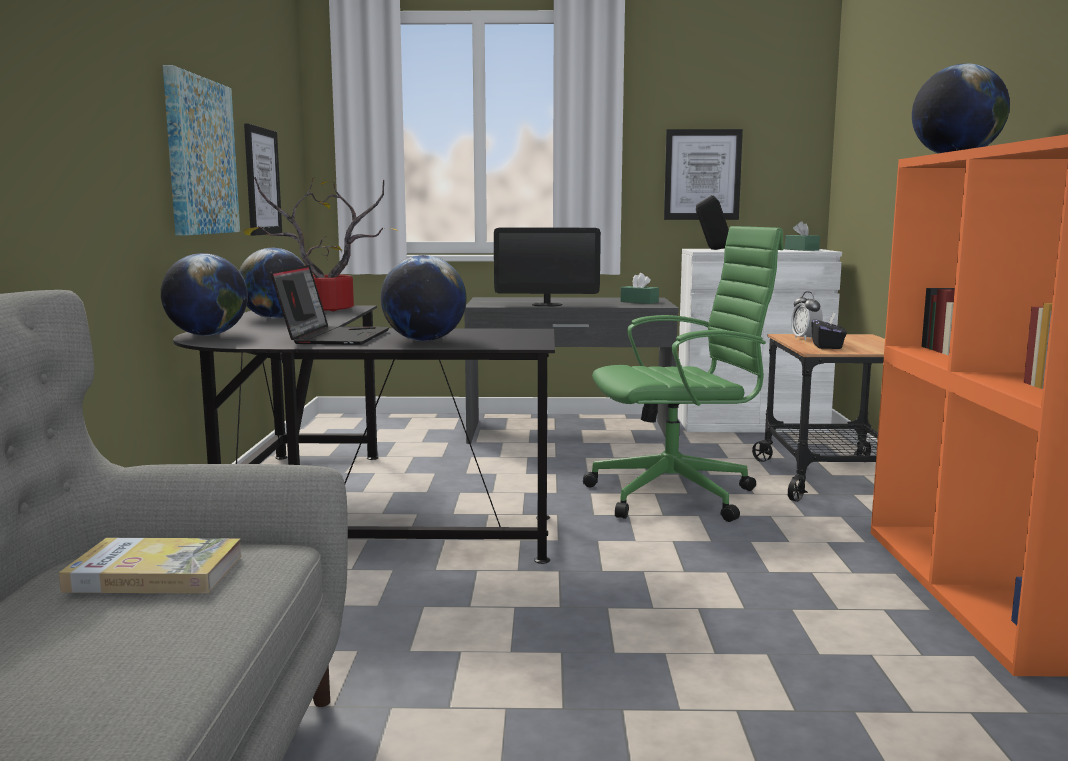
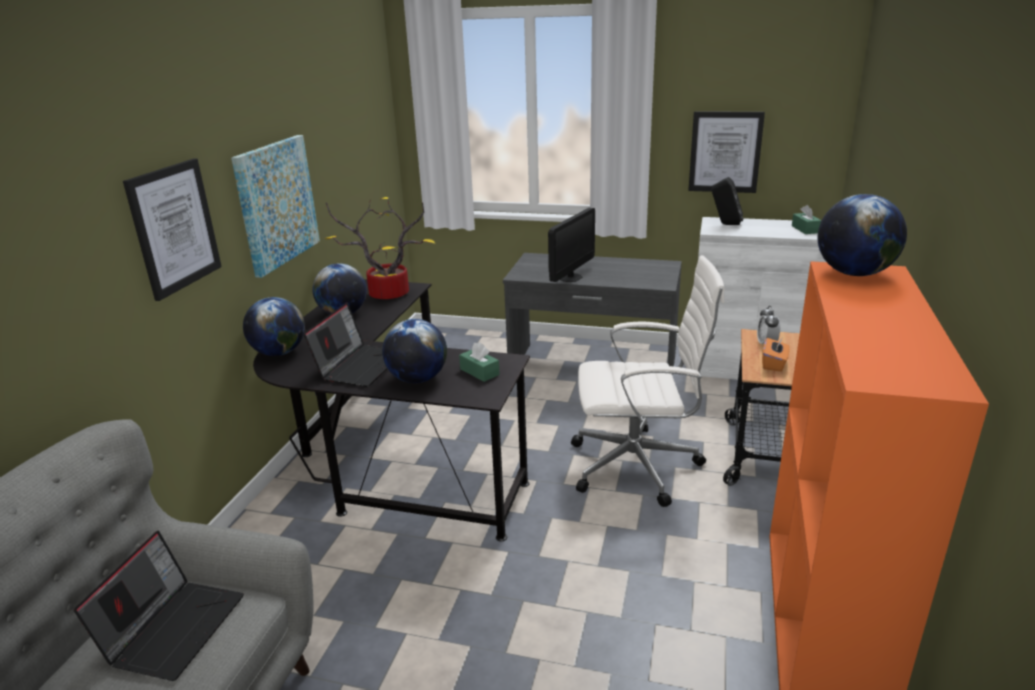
camera: 15 degrees right, 15 degrees up
book [59,538,242,594] -> laptop [74,531,244,681]
picture [244,123,282,235] -> picture moved to [123,158,222,301]
monitor [494,228,601,306] -> monitor turned 75 degrees counterclockwise [548,208,595,282]
green office chair [583,226,784,522] -> white office chair [571,255,725,507]
green tissue box [621,273,659,304] -> green tissue box moved to [459,342,500,382]
black tissue box [811,312,847,349] -> orange tissue box [762,338,790,372]

